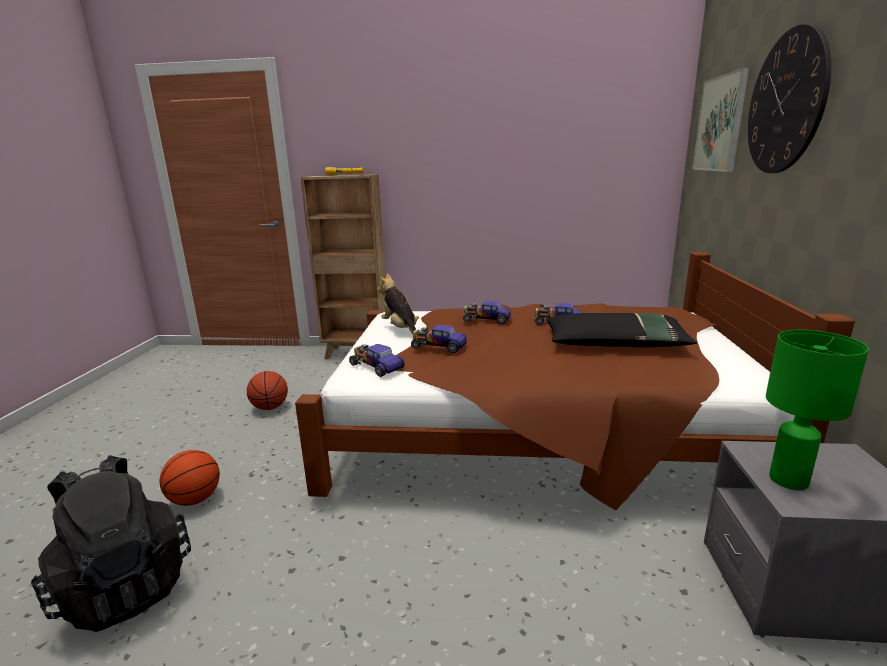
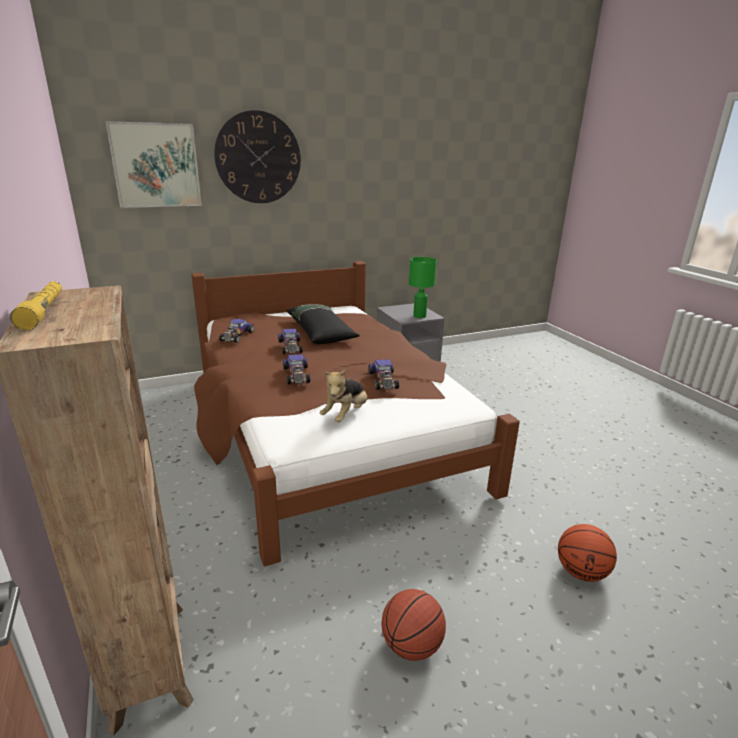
camera: 120 degrees left, 5 degrees up
black backpack [31,455,191,632] -> none
toy car [349,344,405,377] -> toy car moved to [219,319,254,343]

